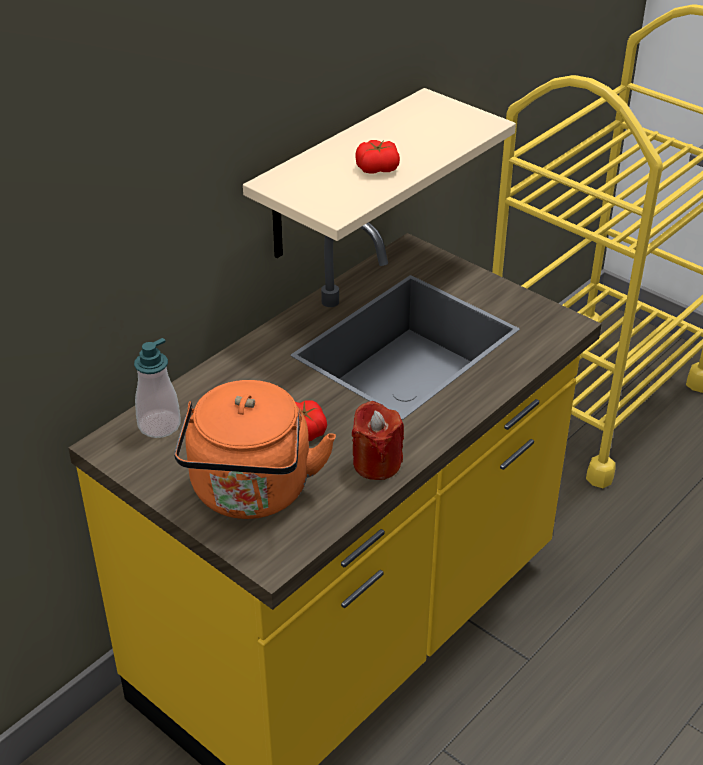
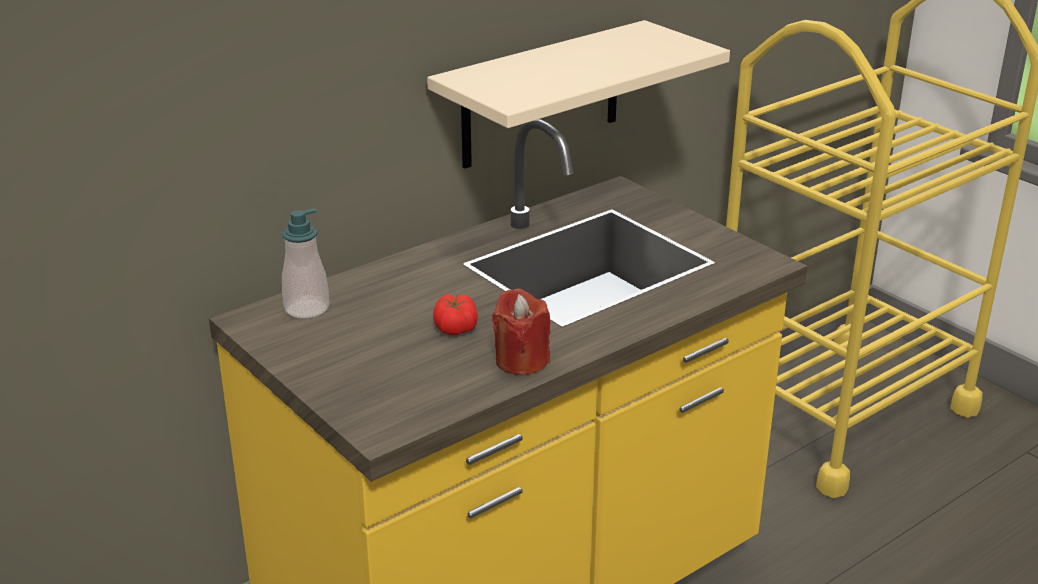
camera: 10 degrees right, 10 degrees down
orange kettle [174,380,336,519] -> none
tomato [356,140,400,174] -> none

